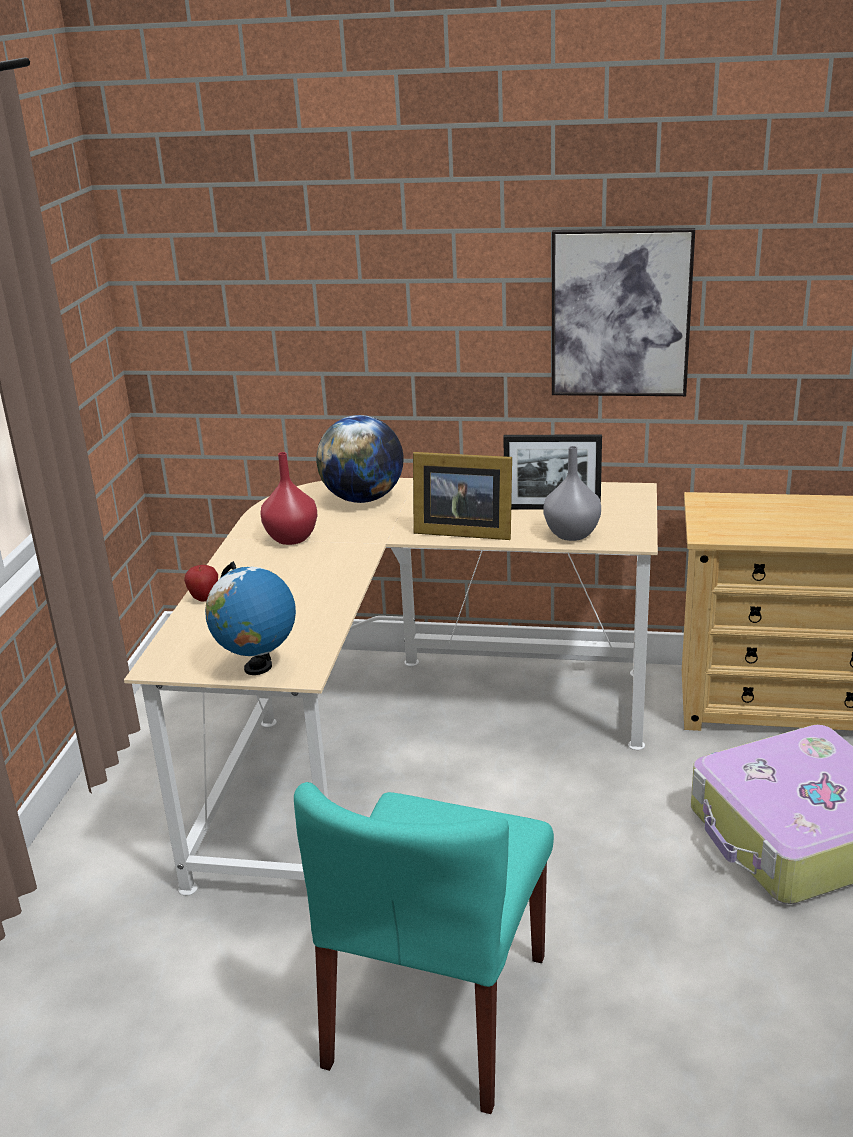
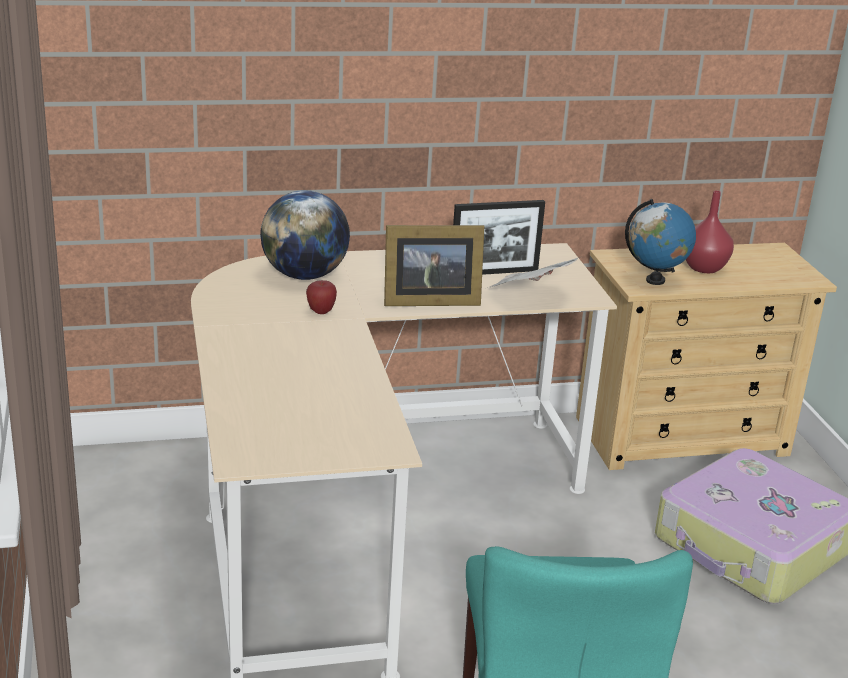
camera: 25 degrees left, 0 degrees up
apple [184,565,218,601] -> apple moved to [306,280,337,314]
globe [205,561,296,675] -> globe moved to [625,199,696,285]
red vase [260,452,318,545] -> red vase moved to [686,191,734,273]
grey vase [543,446,601,541] -> newspaper [487,257,580,288]
picture [552,228,695,396] -> none

